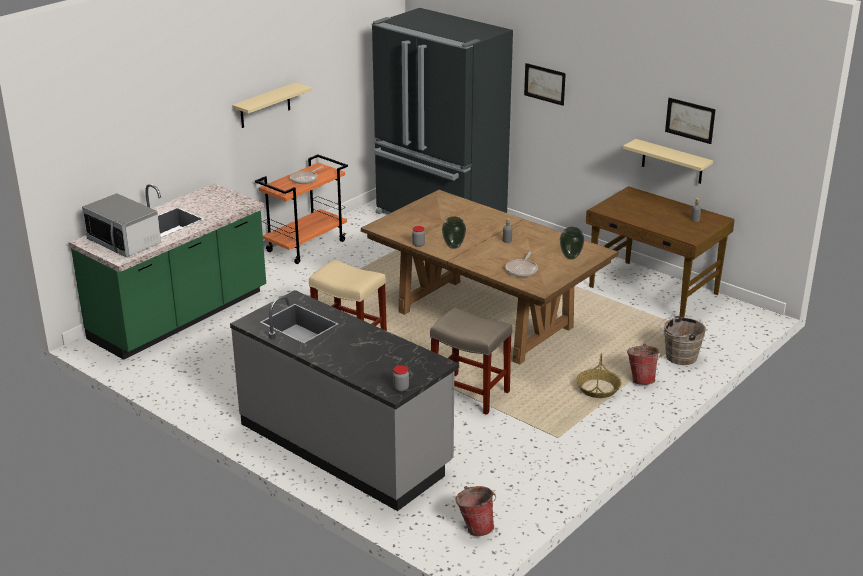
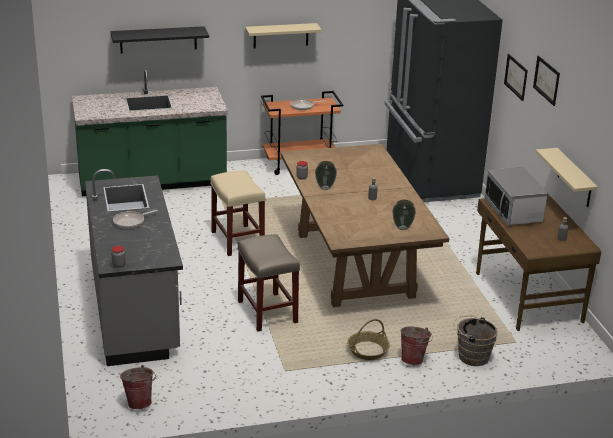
camera: 35 degrees right, 0 degrees up
microwave [82,193,161,258] -> microwave moved to [484,167,548,225]
frying pan [505,252,538,277] -> frying pan moved to [113,210,158,229]
picture [665,98,716,144] -> picture moved to [533,56,560,106]
none -> black shelf [110,26,209,53]

